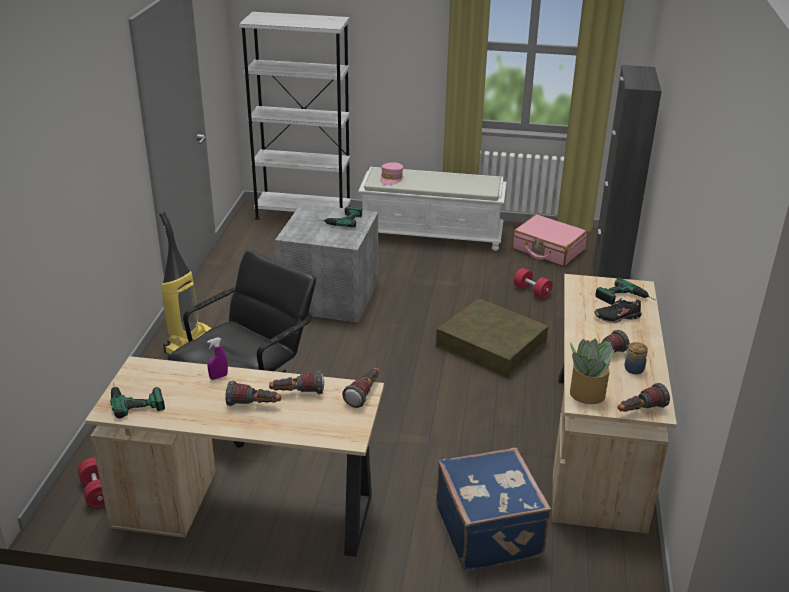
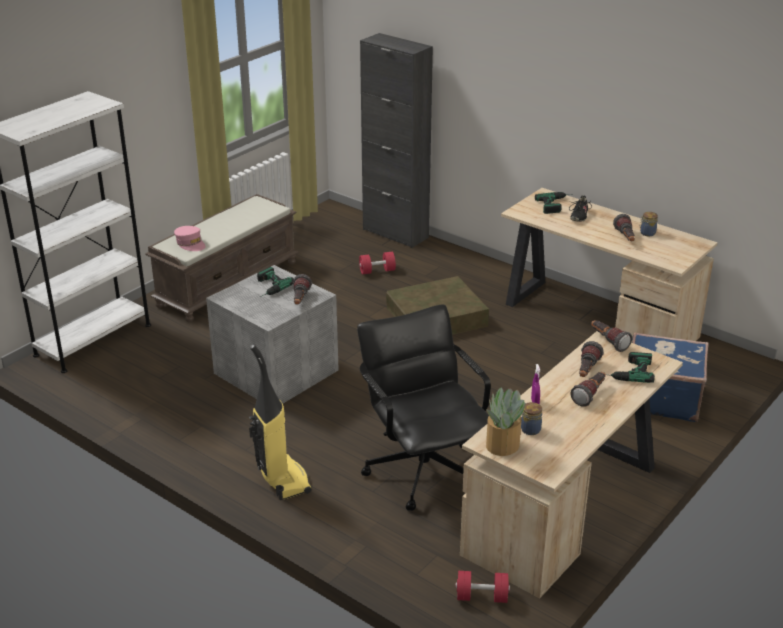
camera: 60 degrees left, 0 degrees up
power drill [110,382,165,419] -> power drill moved to [606,352,655,383]
white bench [358,167,507,251] -> brown bench [145,194,298,322]
pink suitcase [513,214,588,266] -> none
potted plant [570,339,615,404] -> potted plant moved to [486,388,526,456]
flashlight [618,383,670,412] -> flashlight moved to [293,274,312,304]
none -> jar [521,402,542,435]

